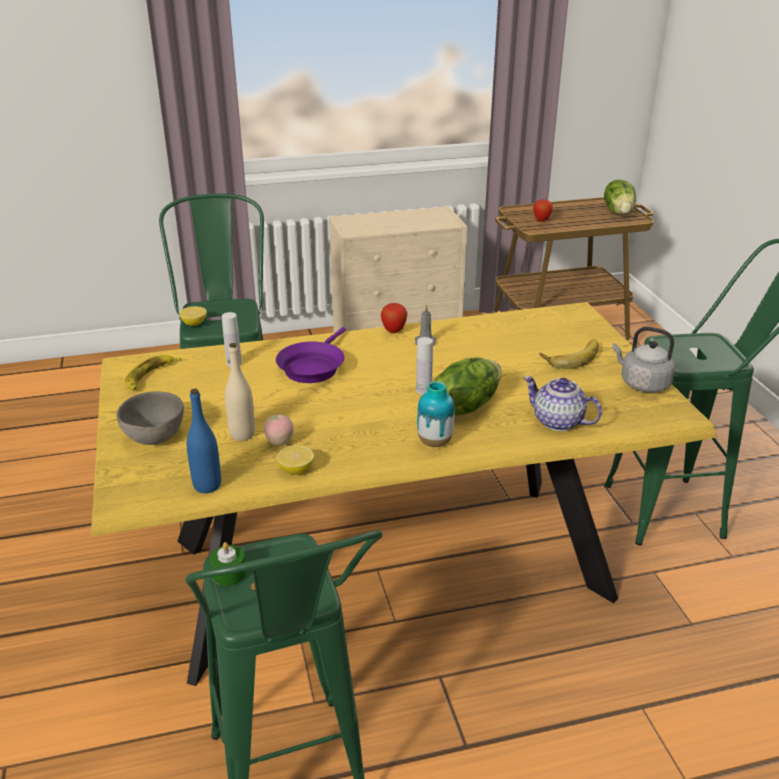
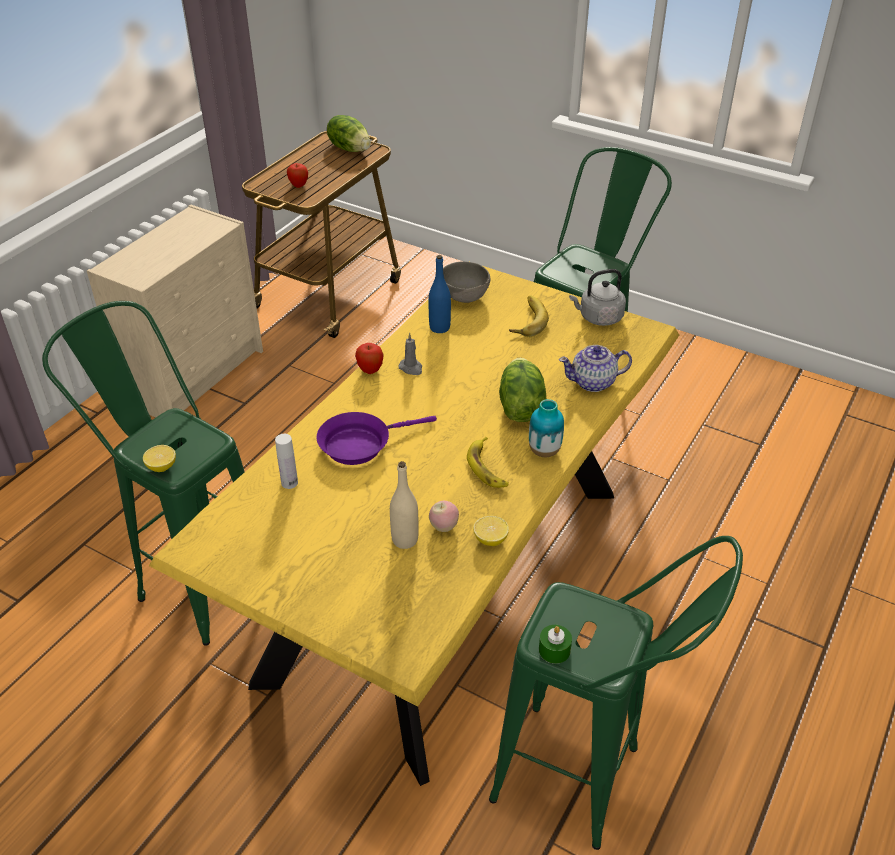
camera: 45 degrees left, 10 degrees up
grey bowl [117,391,184,445] -> grey bowl moved to [443,261,490,303]
banana [125,355,181,390] -> banana moved to [467,437,509,488]
blue bottle [187,389,221,493] -> blue bottle moved to [429,255,451,333]
purple frying pan [276,327,346,383] -> purple frying pan turned 90 degrees clockwise [316,412,437,465]
white bottle [416,337,433,395] -> none

